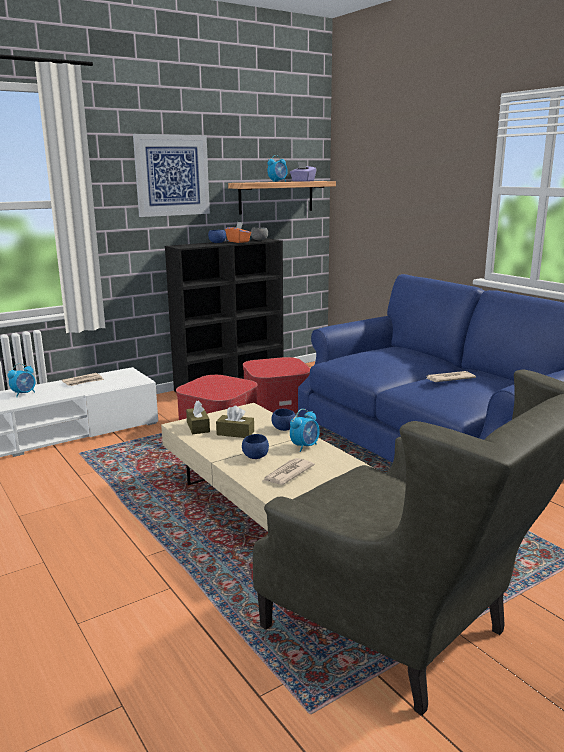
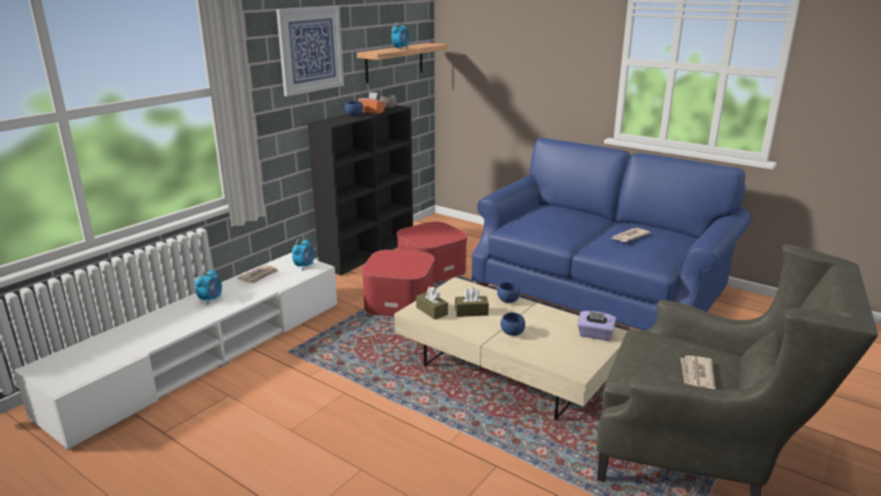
camera: 20 degrees left, 5 degrees up
newspaper [263,458,315,485] -> newspaper moved to [681,356,716,389]
purple tissue box [290,162,317,182] -> purple tissue box moved to [578,311,616,341]
alarm clock [290,409,320,452] -> alarm clock moved to [292,238,314,271]

